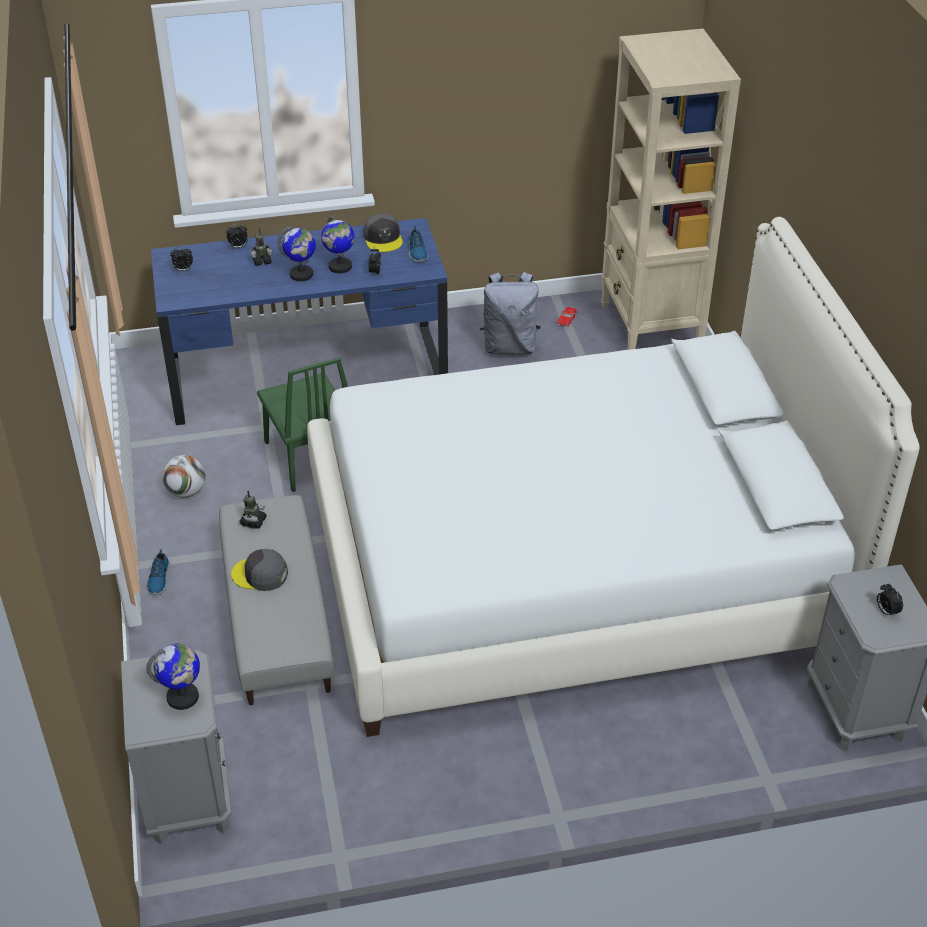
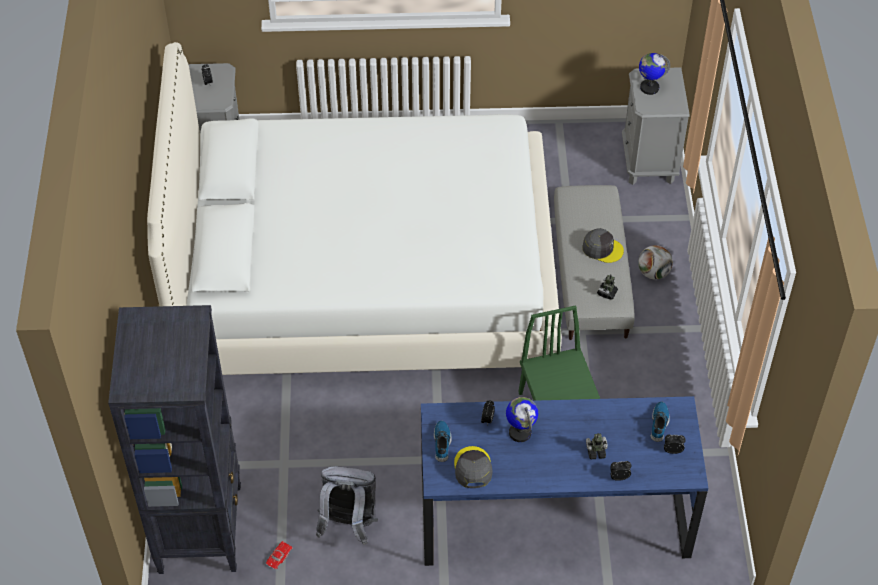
camera: 170 degrees left, 10 degrees up
shoe [147,549,170,595] -> shoe moved to [651,402,670,442]
football [162,455,206,498] -> football moved to [638,245,673,280]
globe [277,226,316,281] -> none
beige bookcase [601,29,741,350] -> black bookcase [108,305,241,574]

